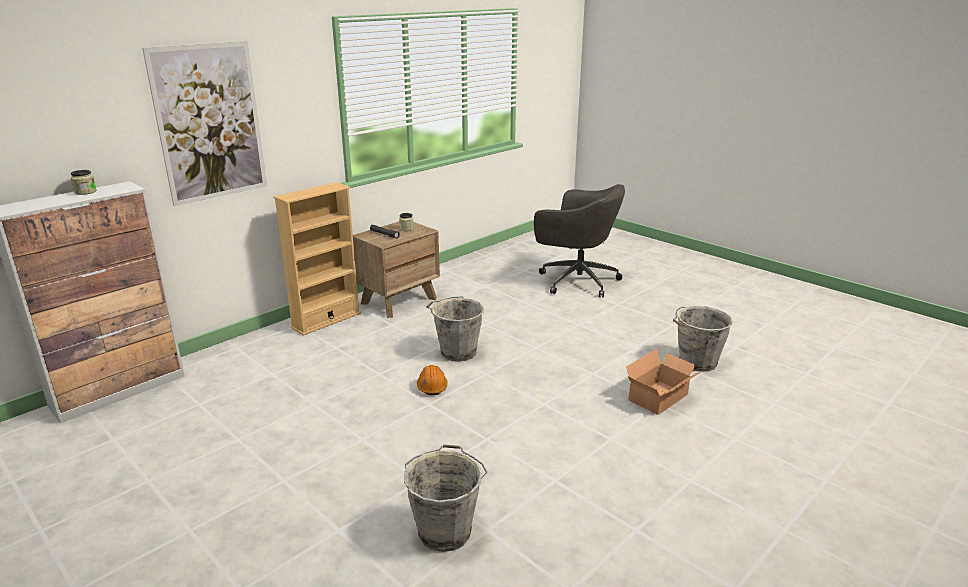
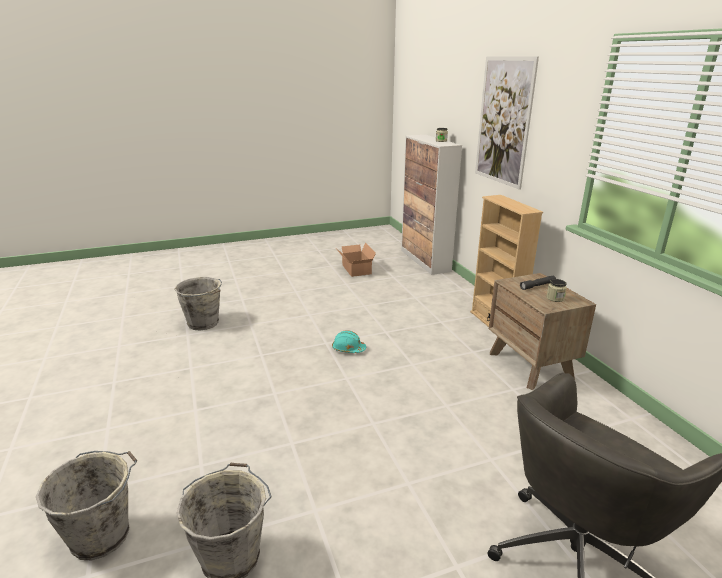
camera: 115 degrees right, 0 degrees up
orange hard hat [417,365,448,395] -> turquoise hard hat [332,330,366,353]
grey bucket [426,296,484,362] -> grey bucket moved to [36,451,137,560]
cardboard box [626,349,702,415] -> cardboard box moved to [337,243,376,277]

